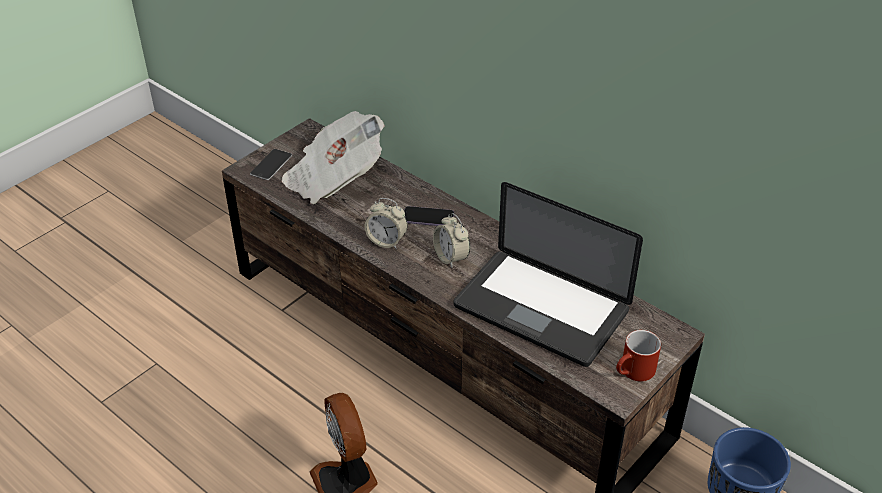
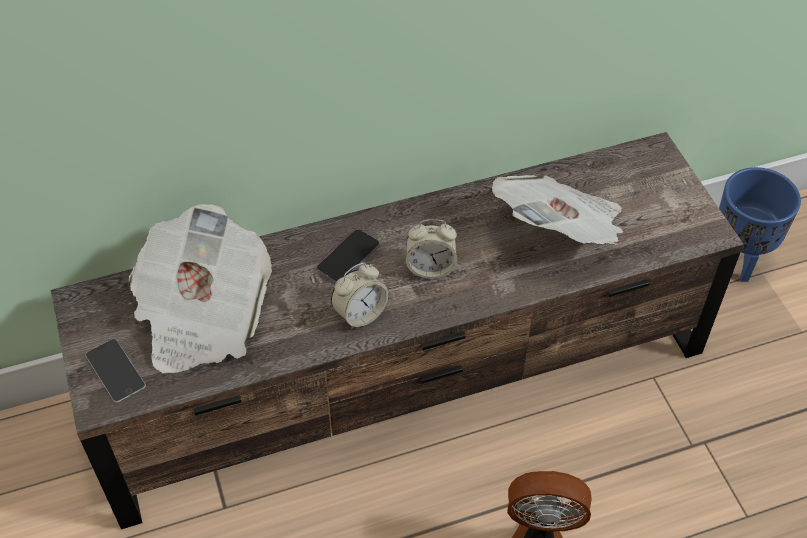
camera: 60 degrees left, 10 degrees up
laptop [453,182,643,367] -> newspaper [492,175,623,244]
red mug [616,330,661,382] -> none

